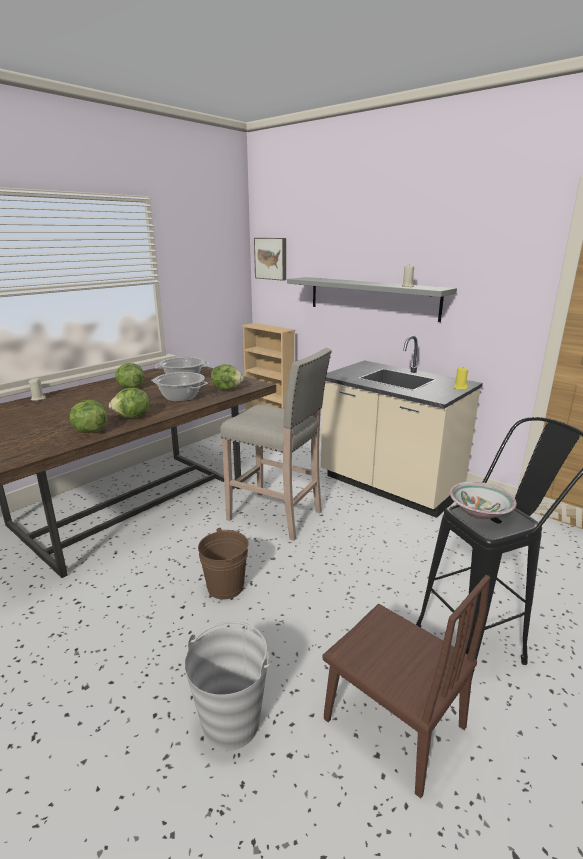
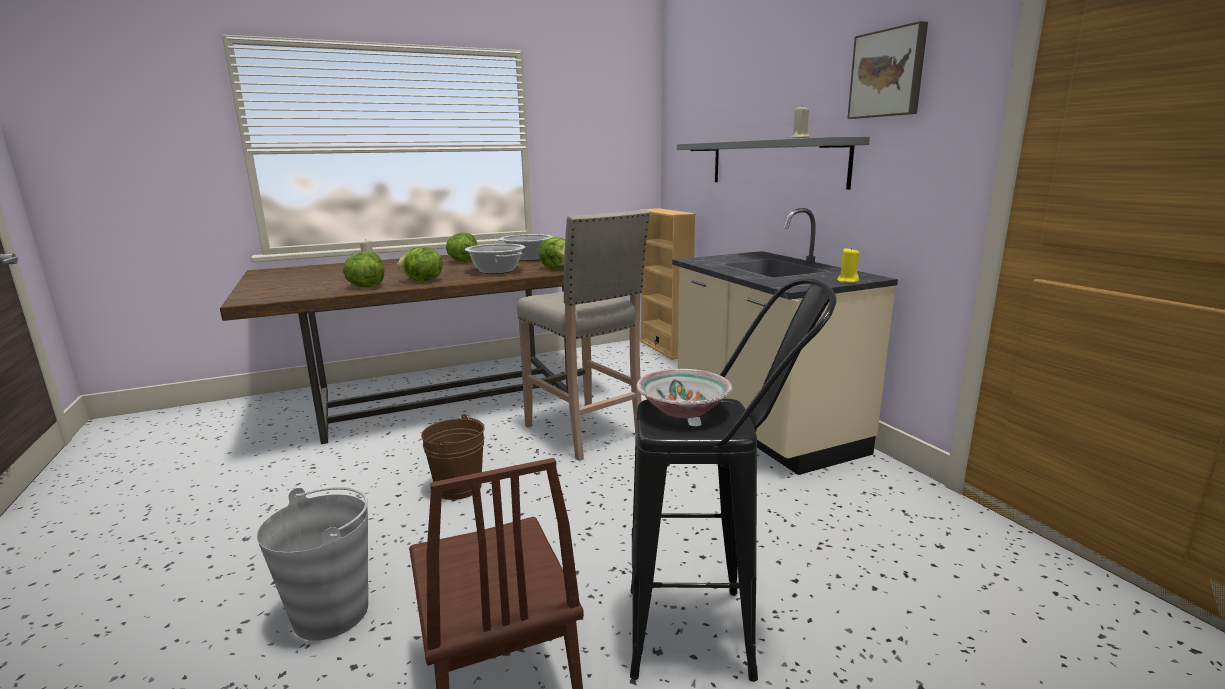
camera: 25 degrees right, 5 degrees down
picture [254,238,286,281] -> picture moved to [847,21,928,119]

